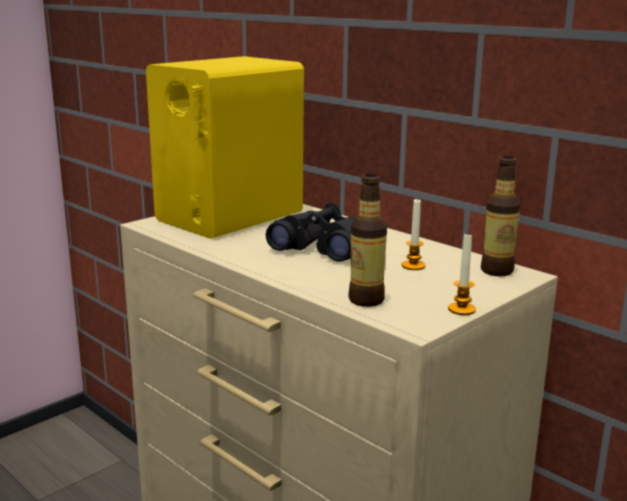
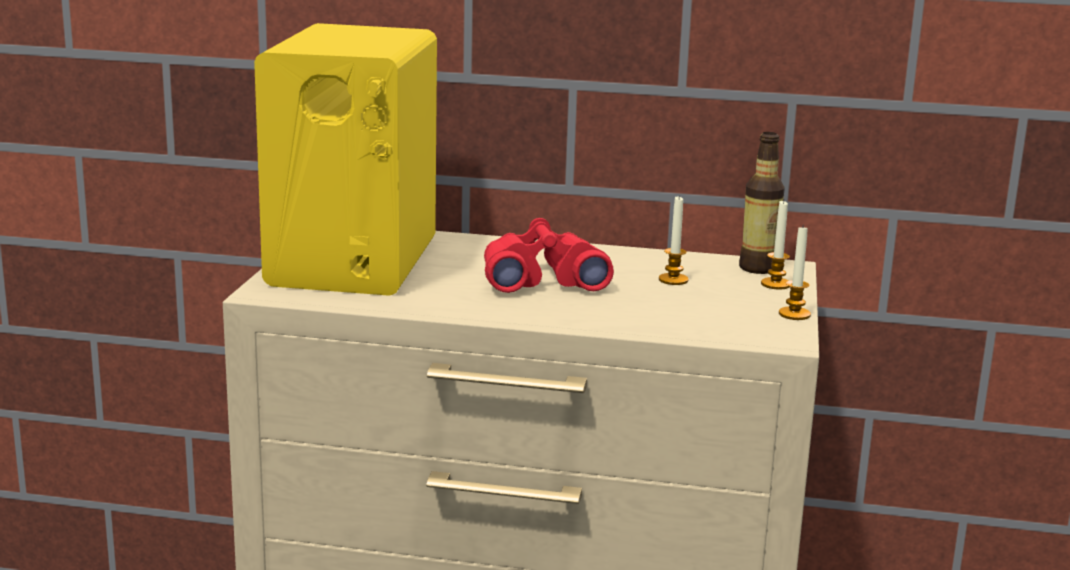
camera: 35 degrees left, 0 degrees up
black binoculars [266,203,355,262] -> red binoculars [484,218,614,293]
bottle [348,174,387,307] -> none
none -> candle [761,201,790,290]

